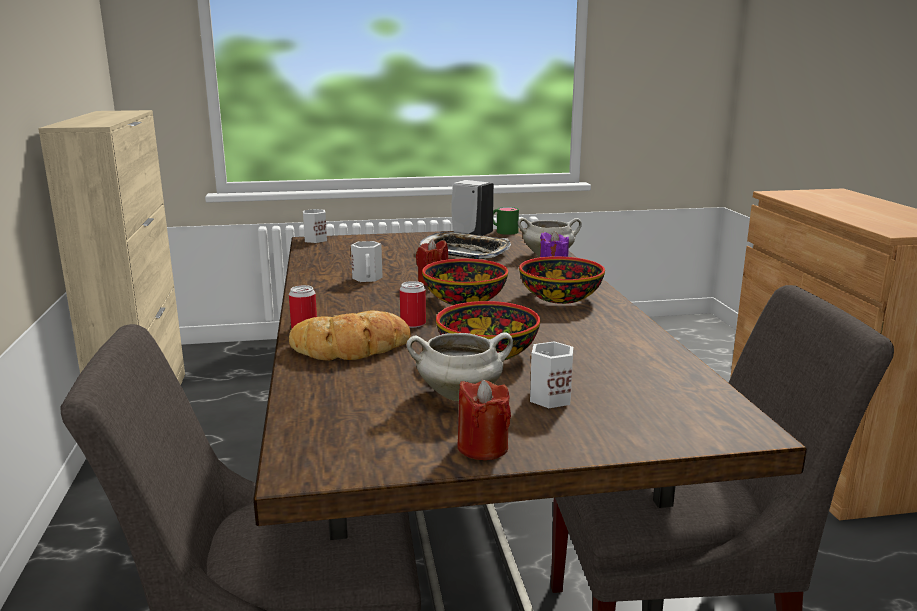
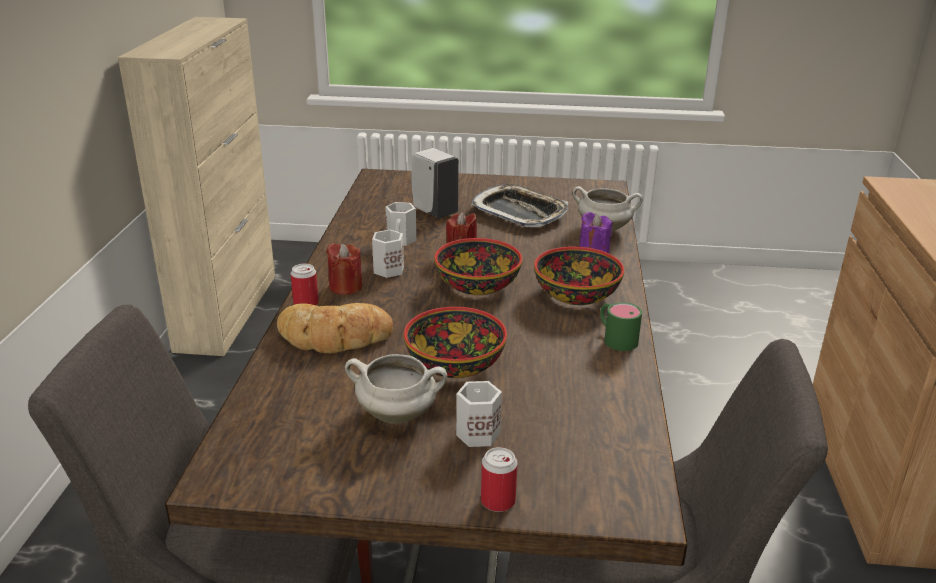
camera: 15 degrees right, 10 degrees up
white mug [303,209,327,243] -> white mug moved to [372,230,404,278]
can [400,281,426,328] -> can moved to [481,447,518,512]
white soap dispenser [451,180,494,236] -> white soap dispenser moved to [411,148,459,218]
red candle [457,380,511,460] -> red candle moved to [326,243,362,295]
green mug [493,207,519,235] -> green mug moved to [600,302,642,351]

